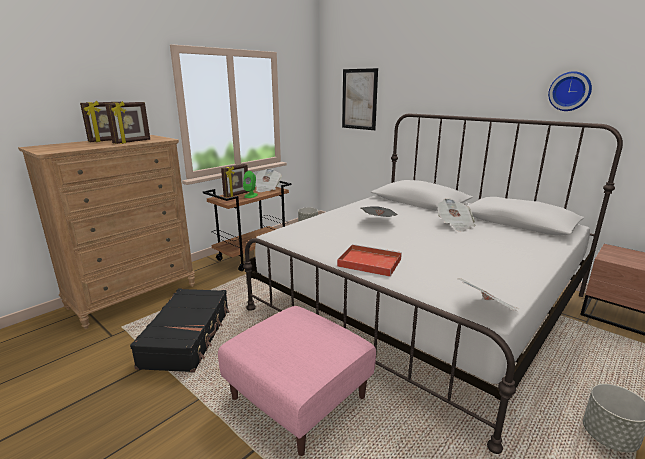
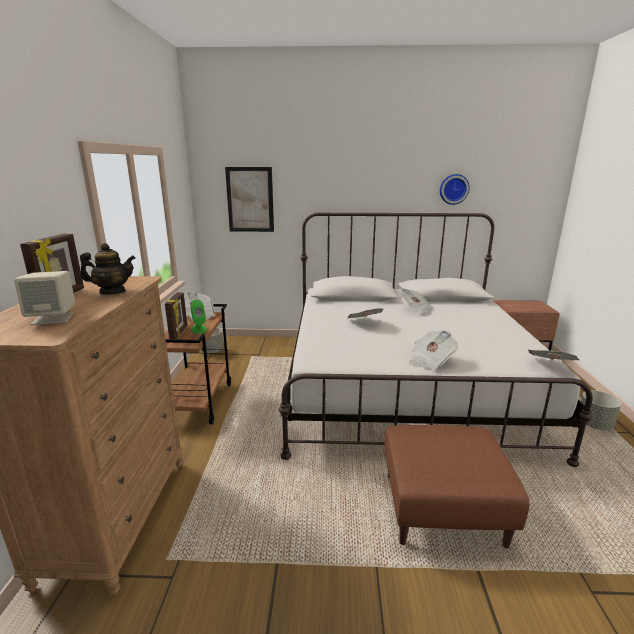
camera: 40 degrees left, 0 degrees up
picture frame [105,101,150,144] -> teapot [80,243,135,294]
black suitcase [130,288,230,372] -> none
pink ottoman [218,306,376,456] -> brown ottoman [385,425,529,548]
red tray [337,244,402,277] -> newspaper [409,330,458,369]
none -> beige speaker [14,271,75,325]

